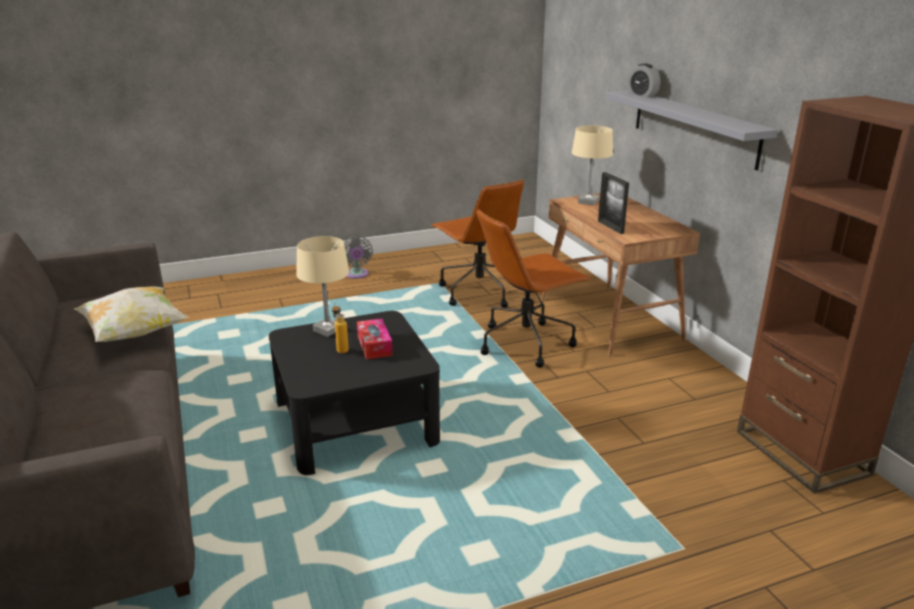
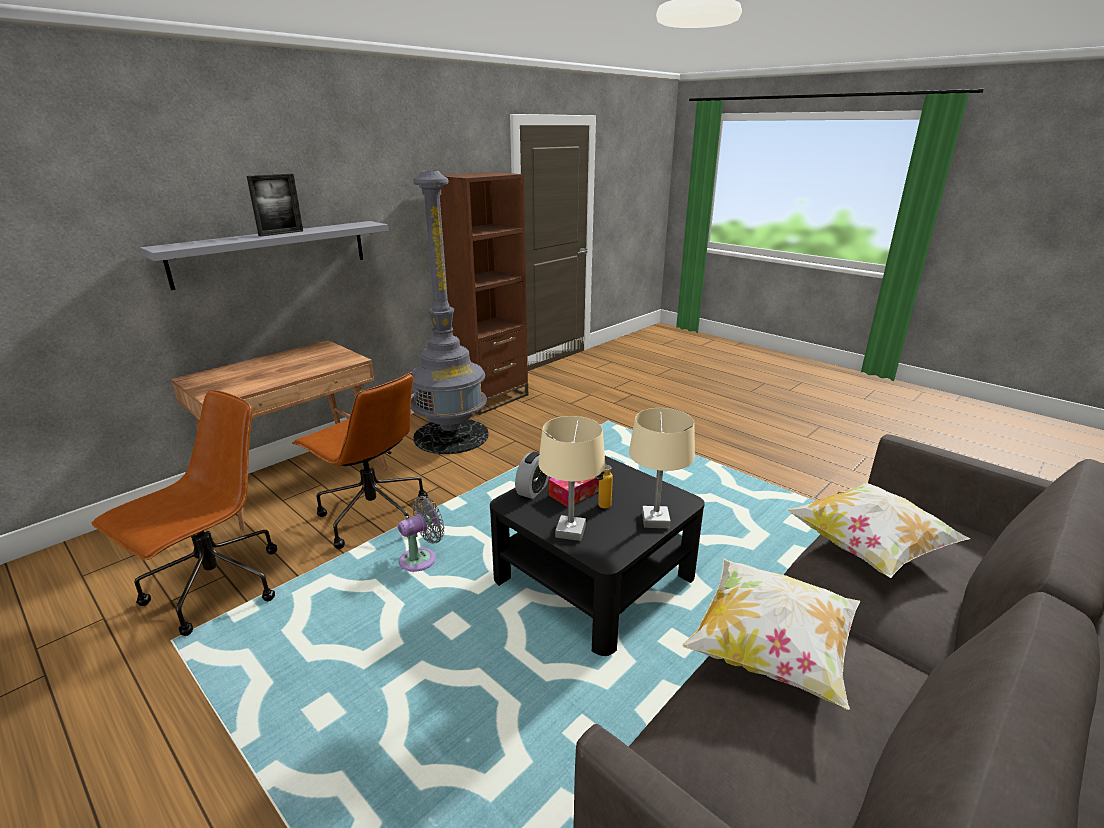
camera: 115 degrees left, 0 degrees up
grey fan [344,236,373,279] -> grey fan moved to [398,496,444,572]
beige table lamp [572,126,613,206] -> beige table lamp moved to [629,408,695,528]
picture frame [598,172,629,234] -> picture frame moved to [247,174,303,237]
alarm clock [627,63,660,98] -> alarm clock moved to [515,452,549,499]
none -> grey floor lamp [410,170,489,454]
none -> pillow [787,482,971,578]

